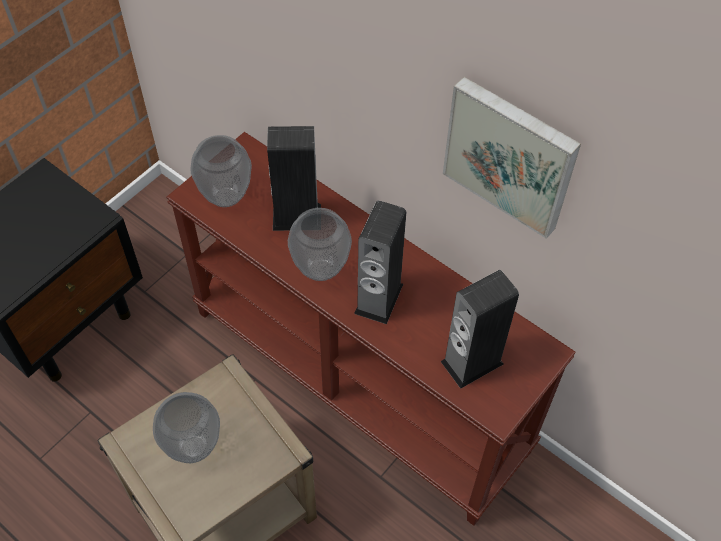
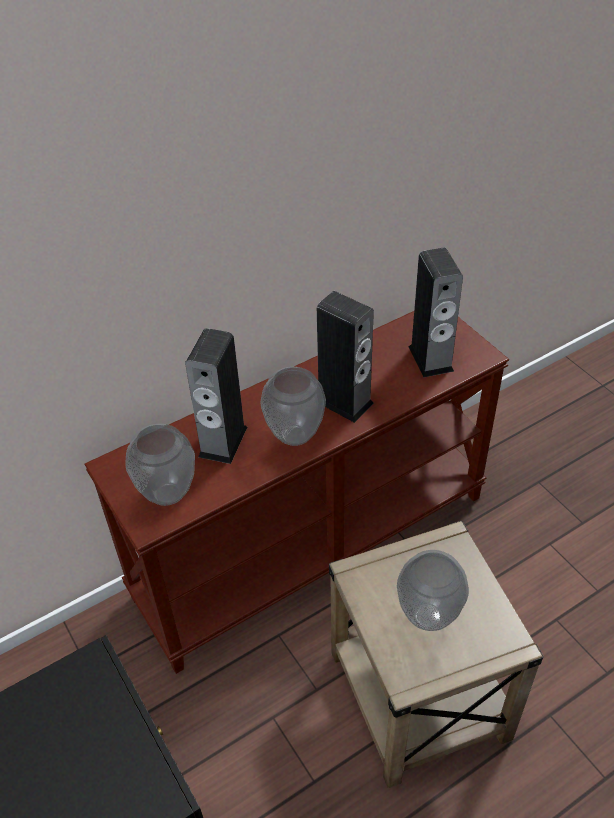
camera: 70 degrees left, 10 degrees down
picture [443,77,581,239] -> none

